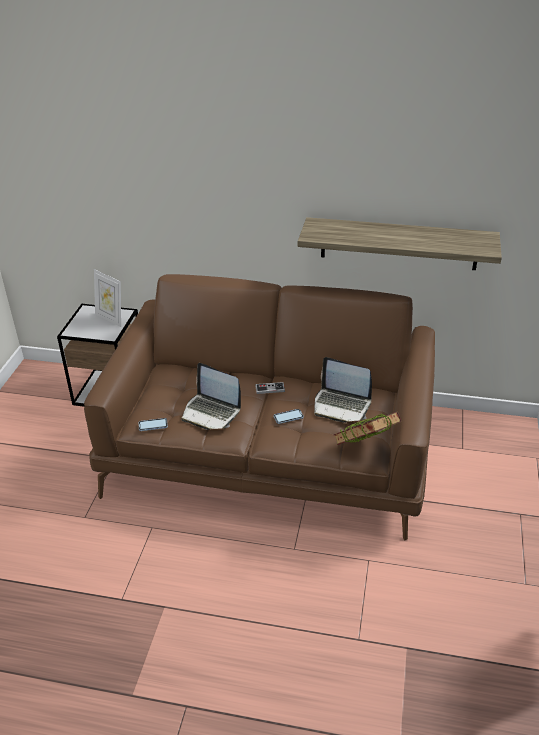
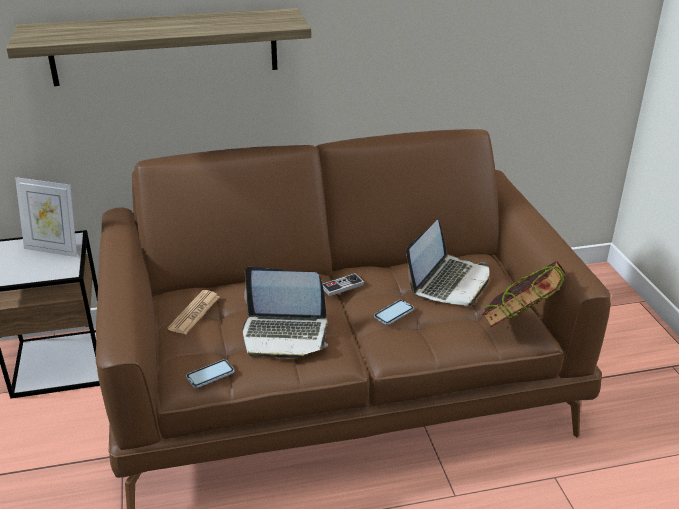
camera: 25 degrees left, 5 degrees down
shelf [298,217,502,270] -> shelf moved to [6,8,311,86]
laptop [314,357,372,423] -> laptop turned 60 degrees counterclockwise [406,220,489,306]
none -> newspaper [167,290,220,334]

